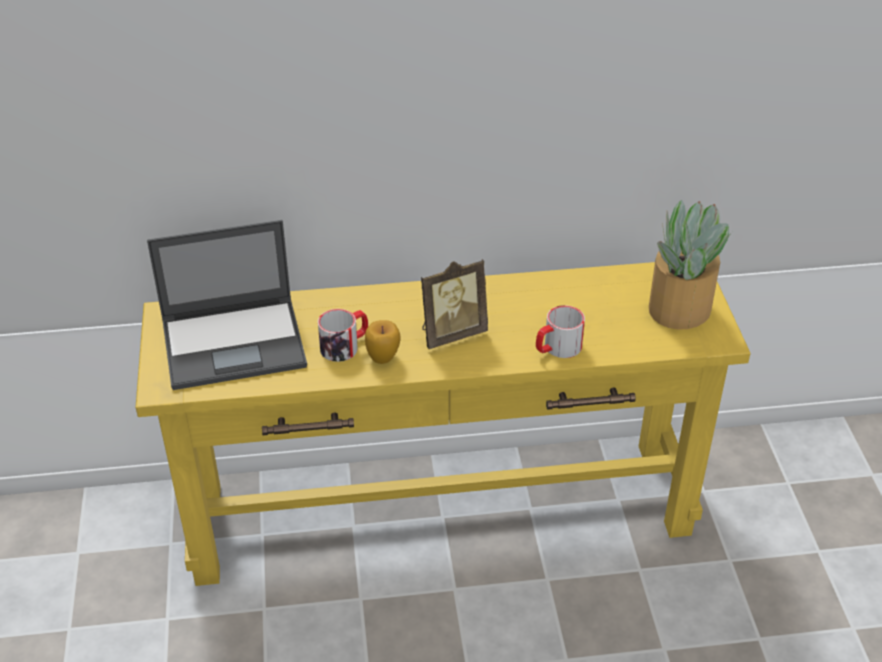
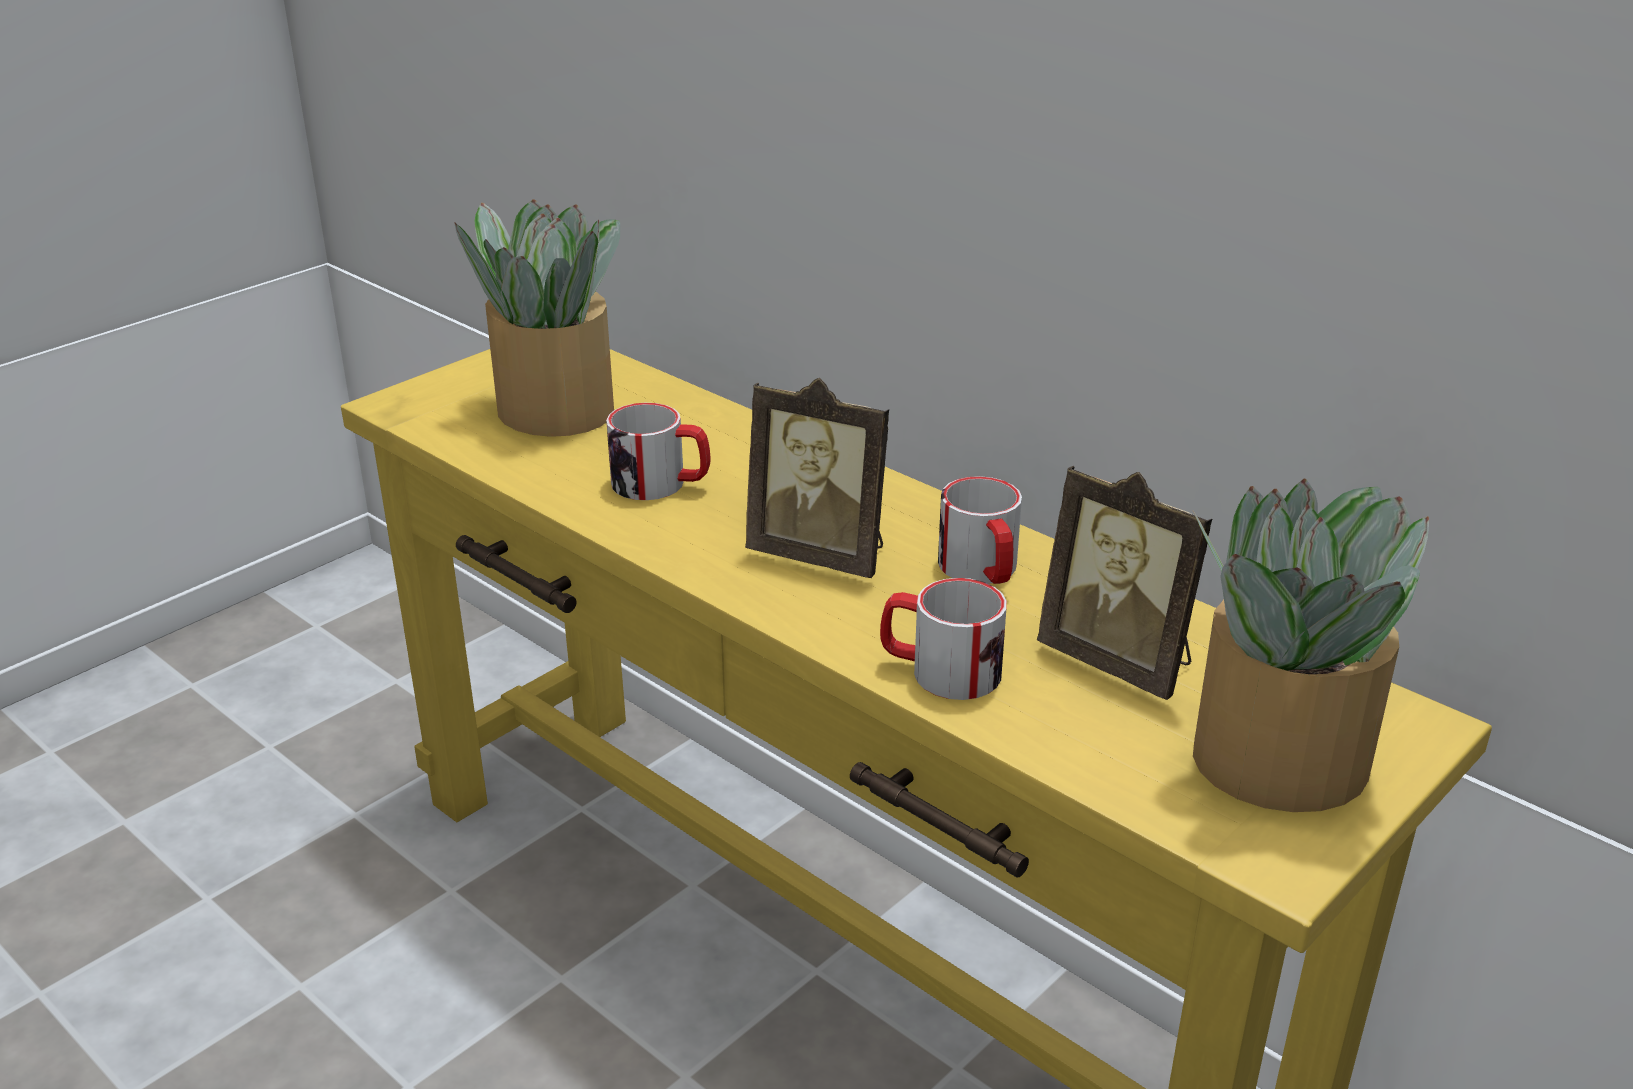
camera: 50 degrees right, 10 degrees down
laptop [147,220,307,390] -> potted plant [454,199,620,437]
apple [365,320,400,364] -> none
none -> mug [938,476,1022,584]
none -> picture frame [1037,466,1212,700]

